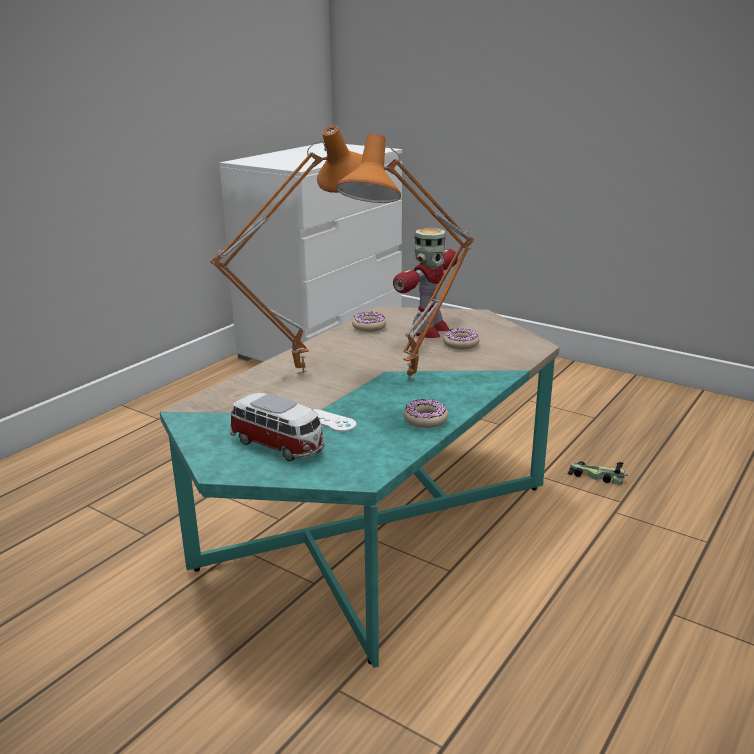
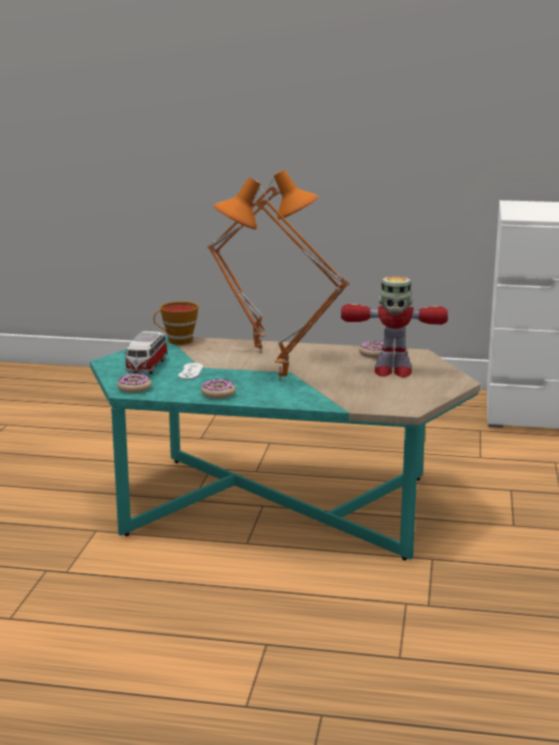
camera: 65 degrees right, 5 degrees down
donut [443,328,479,349] -> donut moved to [117,373,152,393]
toy car [567,461,628,485] -> none
none -> cup [153,302,198,345]

